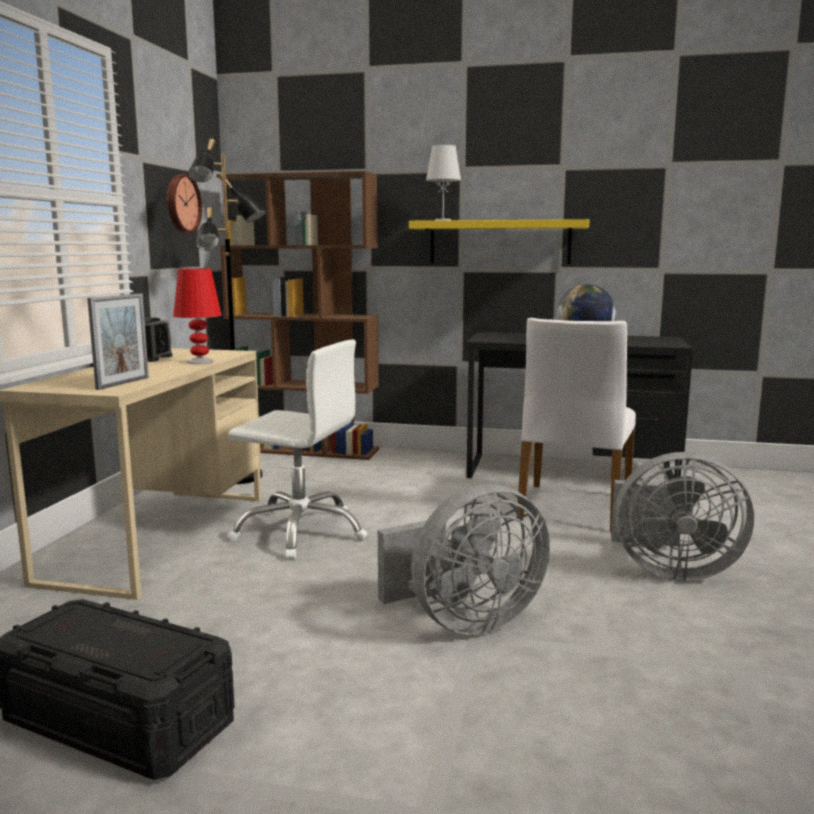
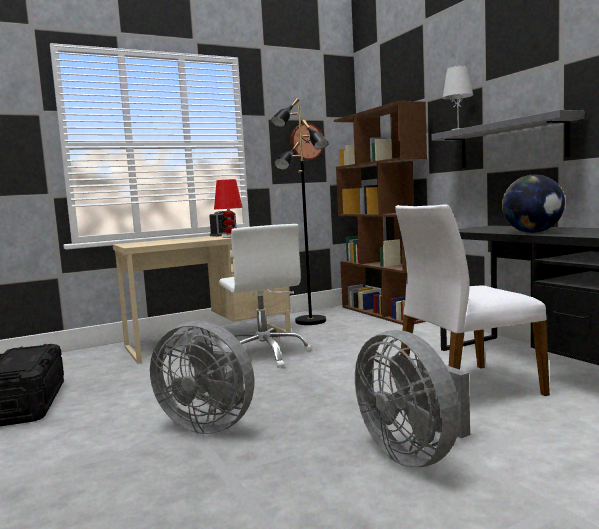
camera: 50 degrees right, 5 degrees down
picture frame [87,294,149,390] -> none
yellow shelf [409,219,590,264] -> grey shelf [431,110,585,168]

